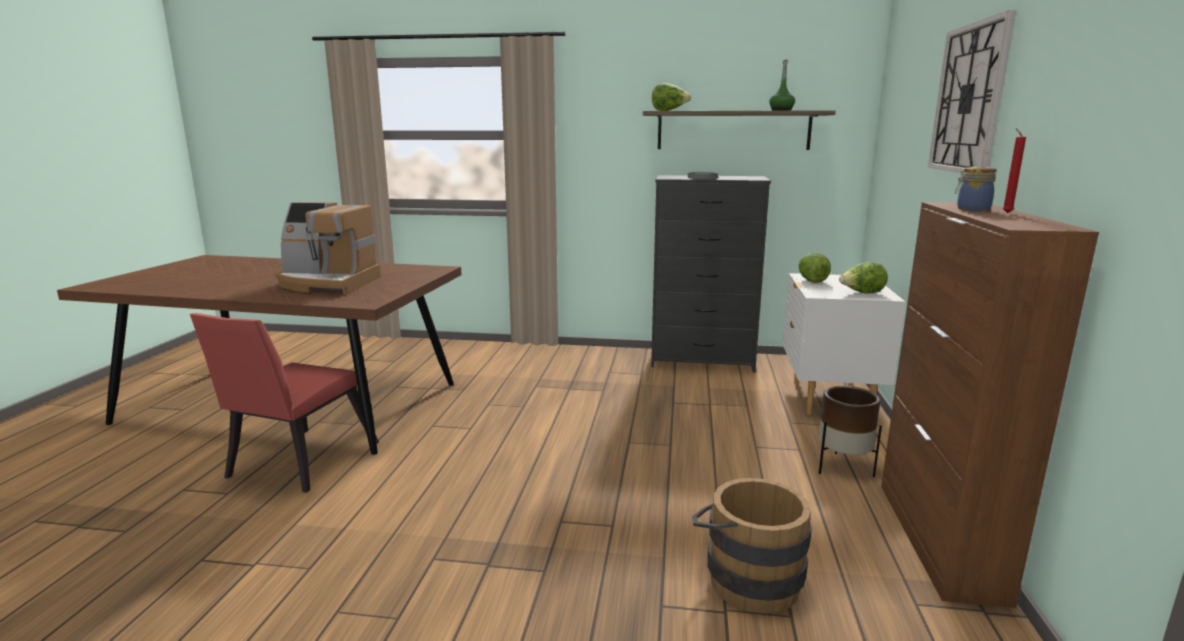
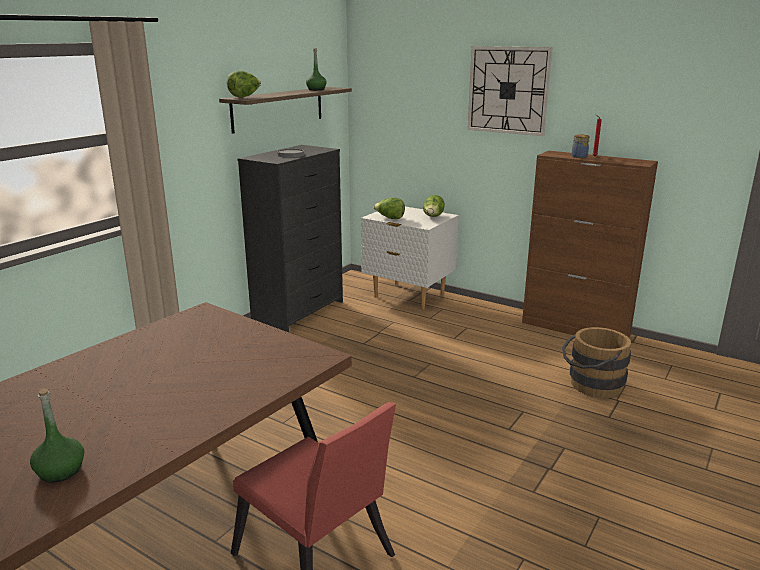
camera: 65 degrees left, 5 degrees up
coffee machine [275,202,381,295] -> none
brown planter [819,386,882,477] -> none
none -> green bottle [30,388,84,483]

